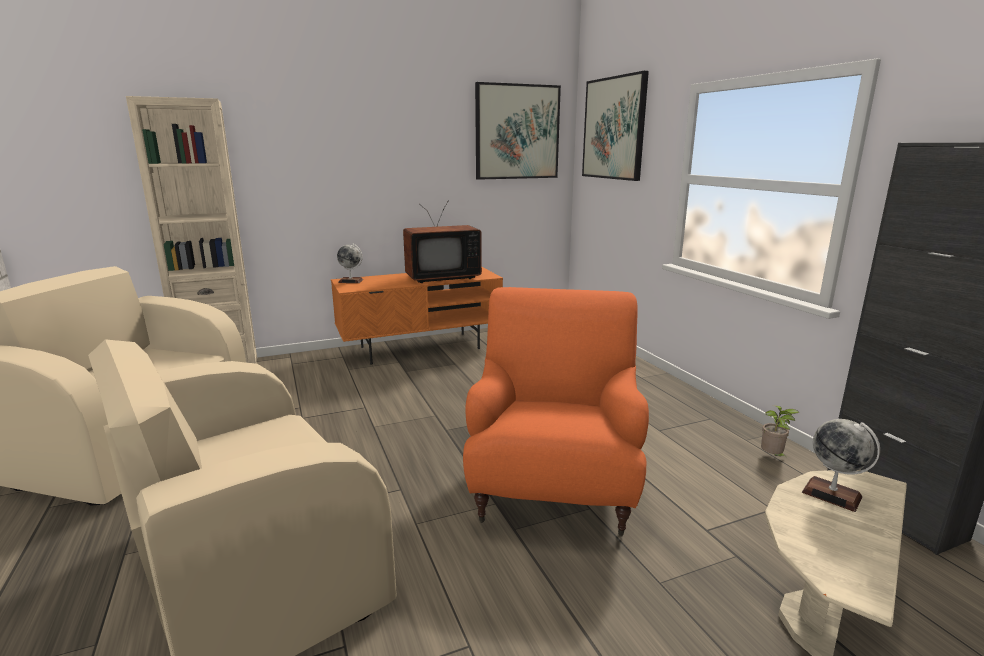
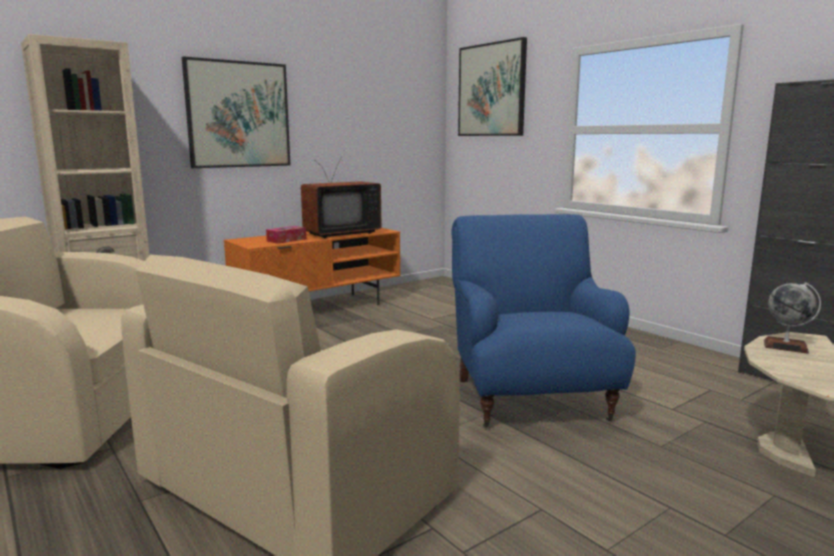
camera: 15 degrees left, 5 degrees down
globe [337,244,363,283] -> none
orange armchair [463,287,649,537] -> blue armchair [451,214,636,428]
picture [475,82,561,180] -> picture moved to [182,56,291,168]
potted plant [761,405,799,456] -> none
none -> tissue box [266,226,306,244]

